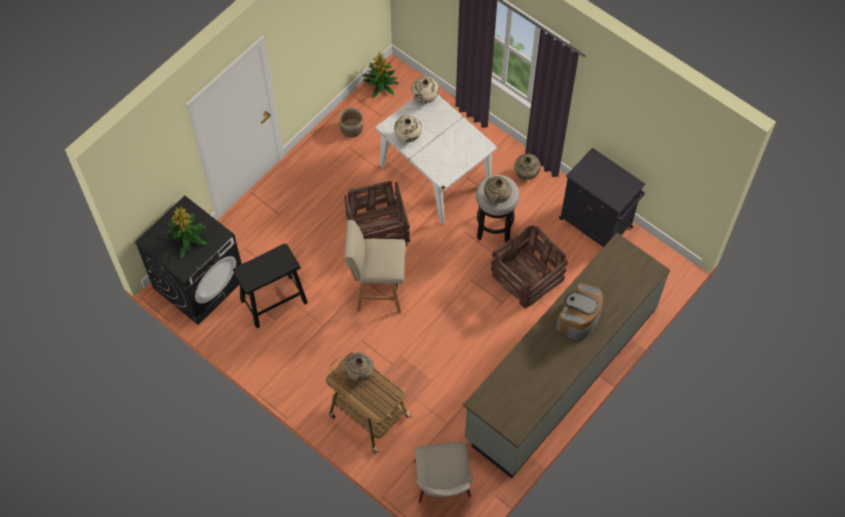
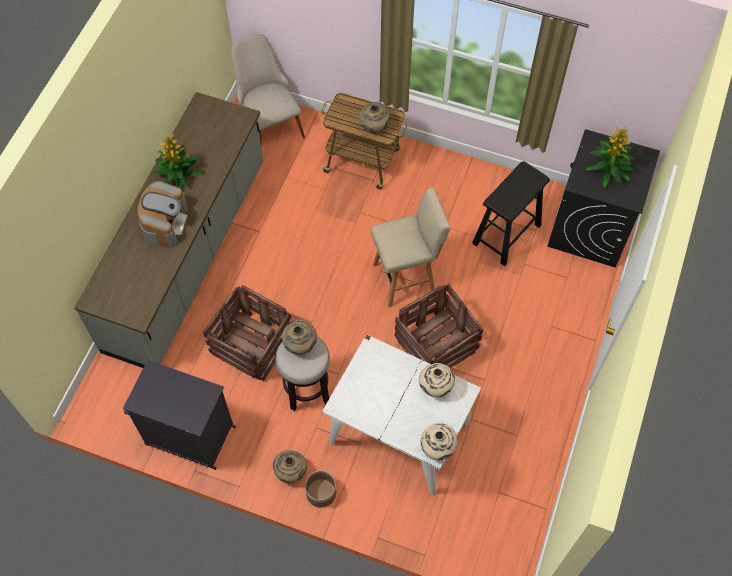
camera: 160 degrees right, 0 degrees up
planter [339,108,363,138] -> planter moved to [305,471,336,507]
potted plant [363,52,399,98] -> potted plant moved to [153,132,203,190]

